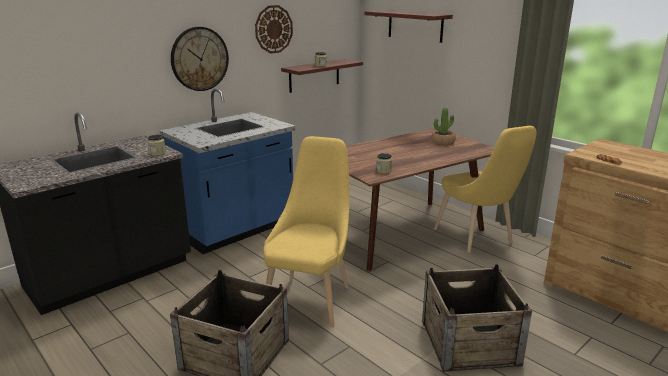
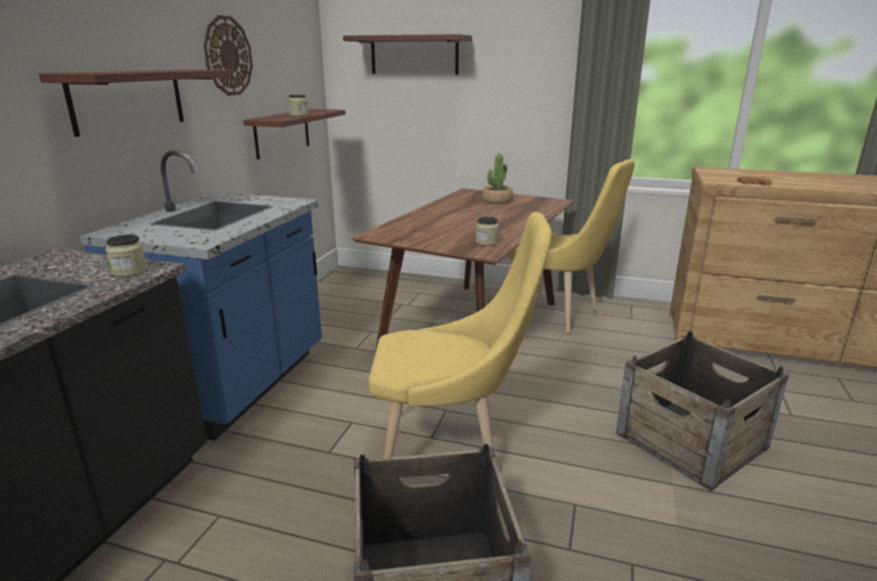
camera: 30 degrees left, 0 degrees up
wall clock [171,27,229,91] -> shelf [39,69,232,137]
yellow chair [263,136,350,327] -> yellow chair turned 105 degrees clockwise [368,212,552,458]

